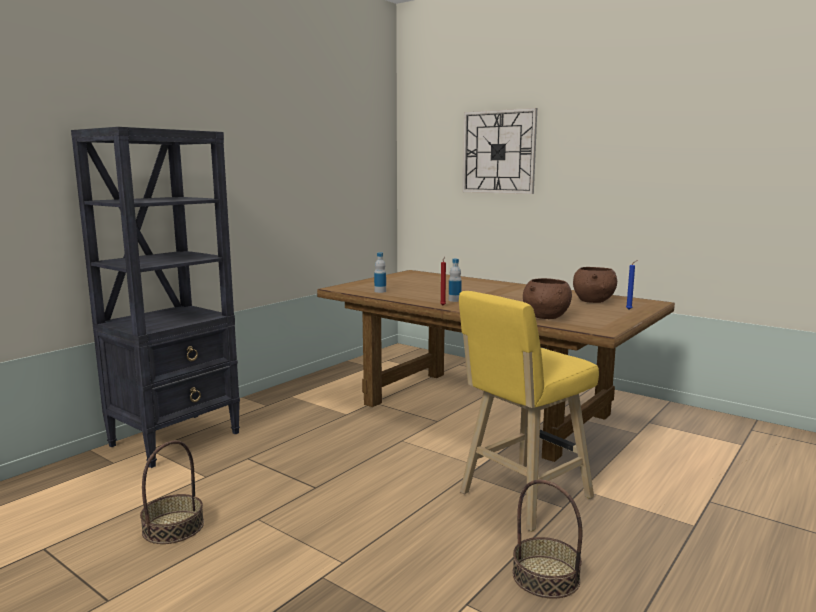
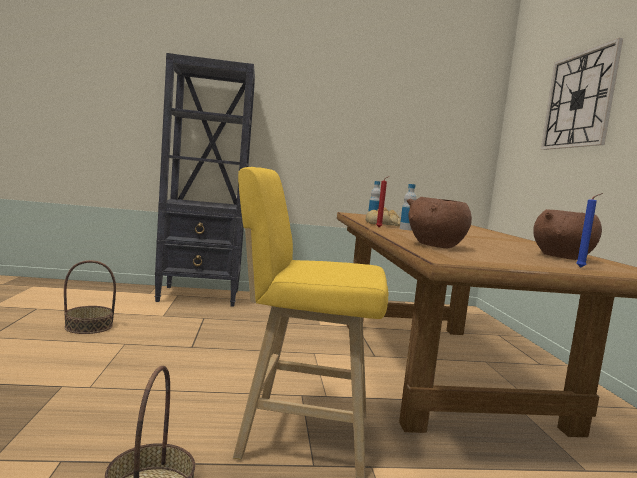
camera: 45 degrees right, 5 degrees down
none -> bread [365,208,401,226]

